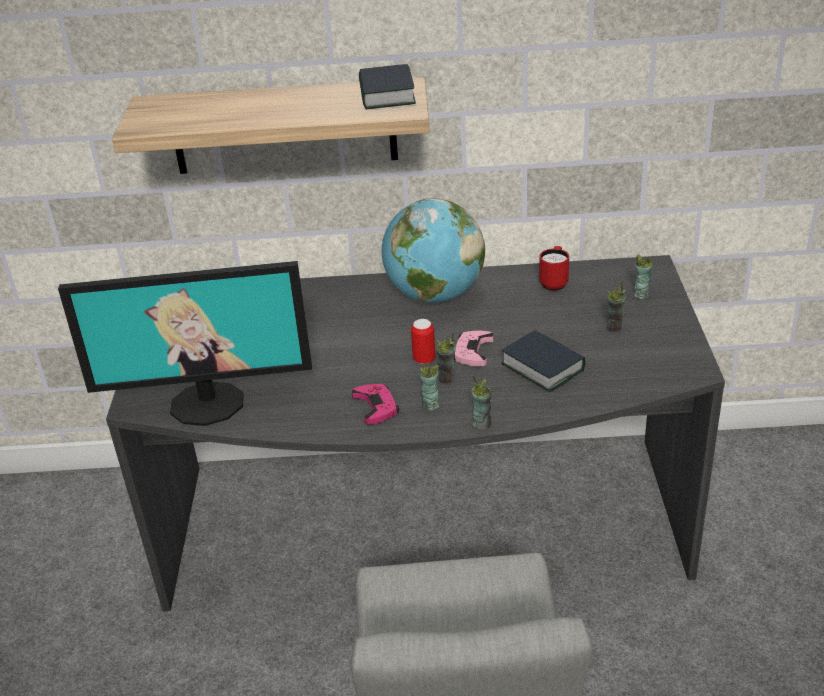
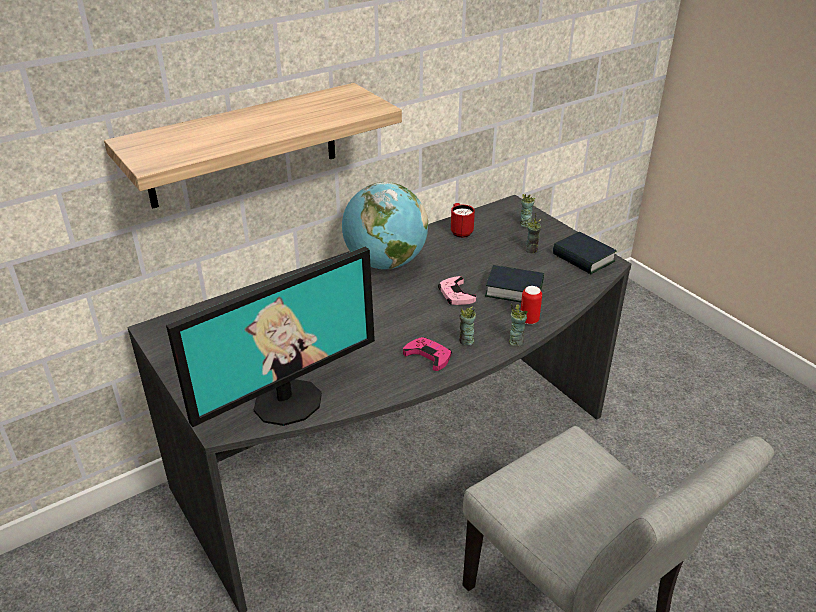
camera: 35 degrees left, 0 degrees up
book [359,64,416,109] -> book moved to [553,232,617,274]
can [411,319,436,364] -> can moved to [521,286,542,324]
cup [437,332,456,384] -> none

